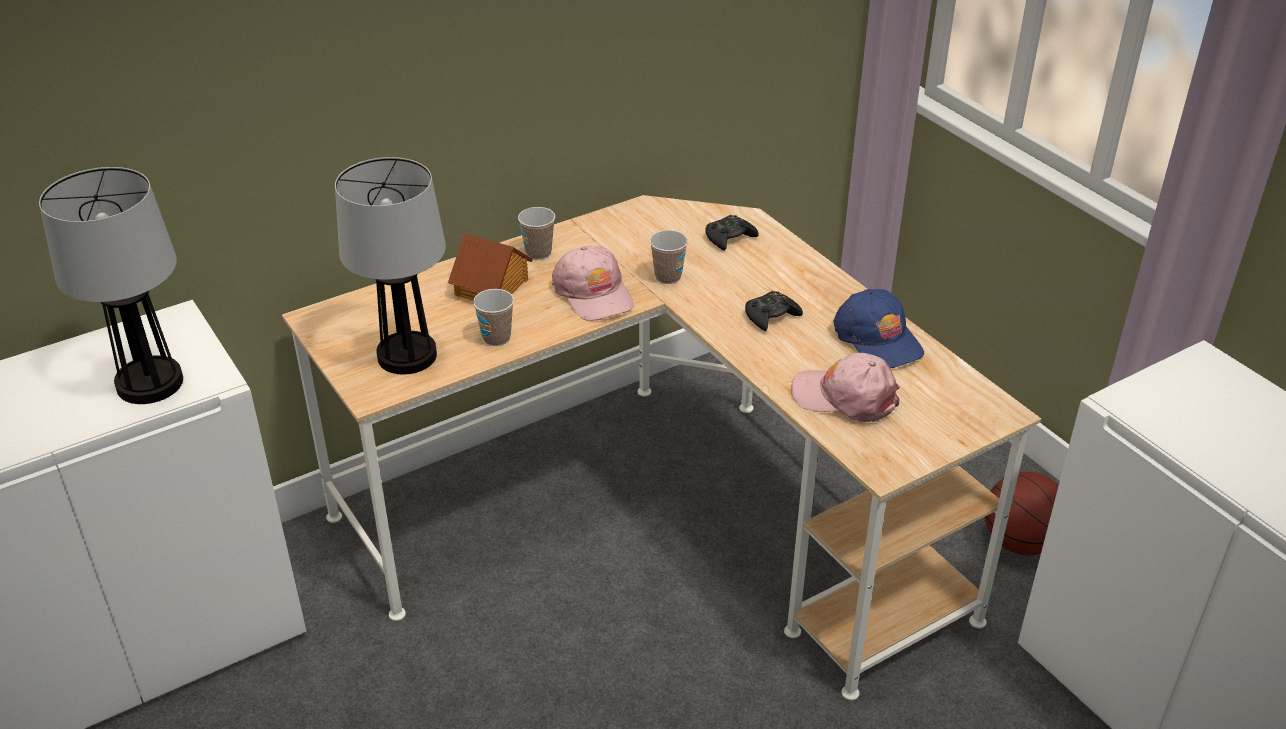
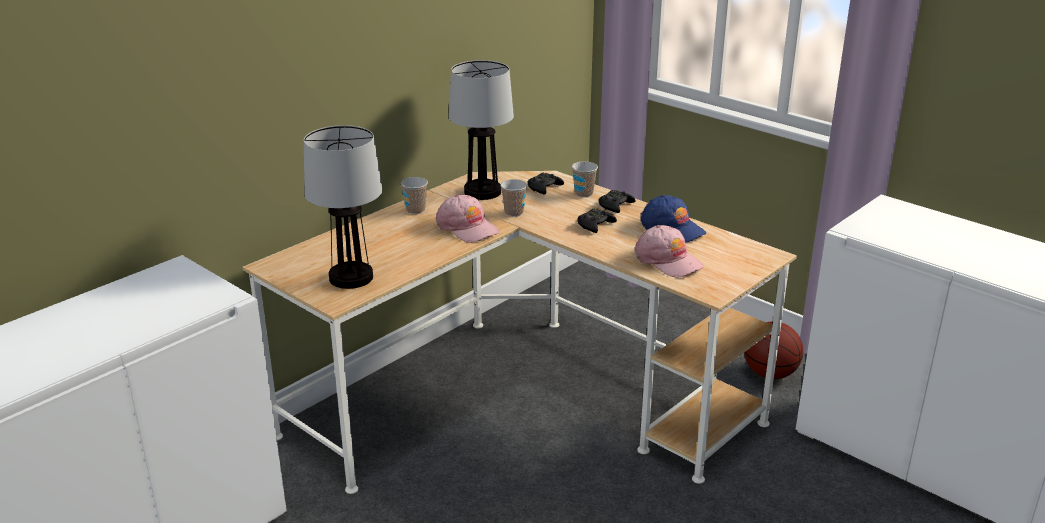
camera: 15 degrees left, 10 degrees down
table lamp [39,167,183,404] -> table lamp moved to [449,60,514,200]
toy house [448,233,533,300] -> none
cup [473,289,514,346] -> cup moved to [572,161,598,198]
pink cap [791,353,900,422] -> pink cap turned 135 degrees counterclockwise [635,225,704,278]
none -> black game controller [599,190,636,213]

